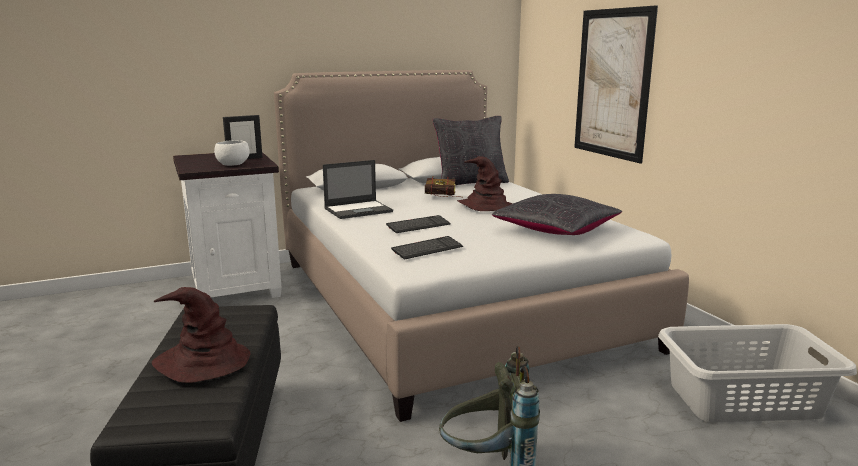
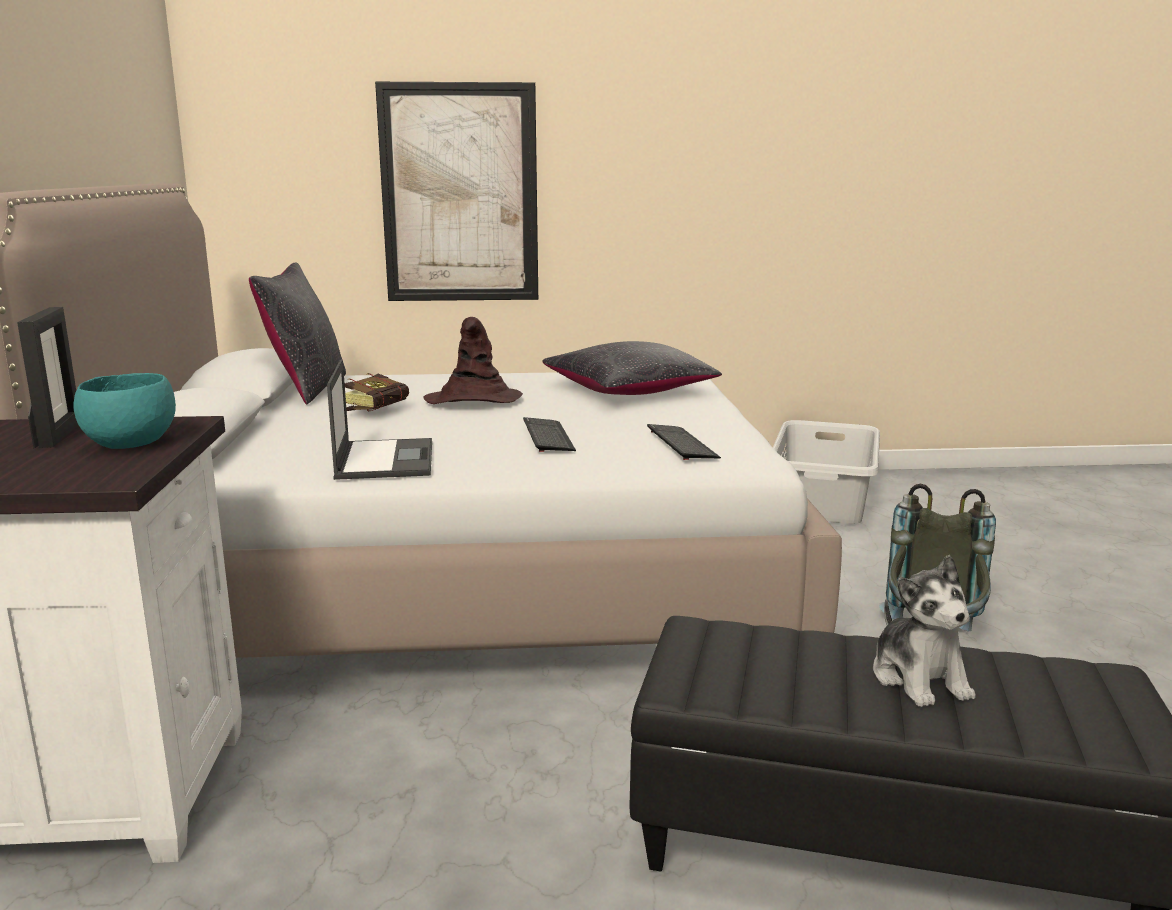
camera: 70 degrees left, 0 degrees up
brown hat [152,287,251,383] -> plush toy [873,555,976,707]
white bowl [214,140,250,166] -> turquoise bowl [73,373,176,449]

